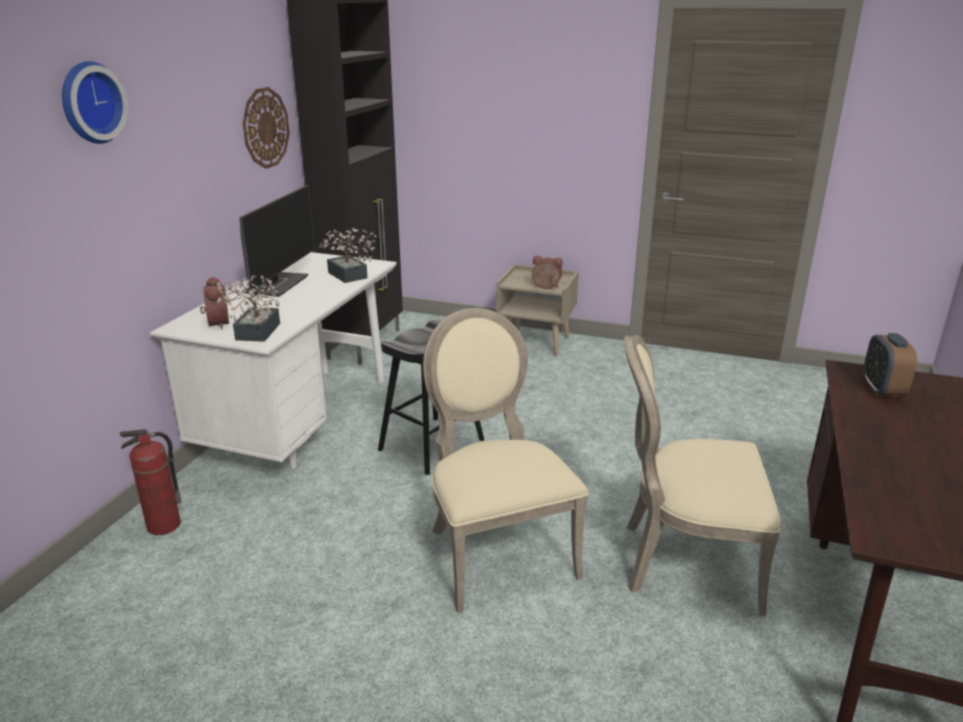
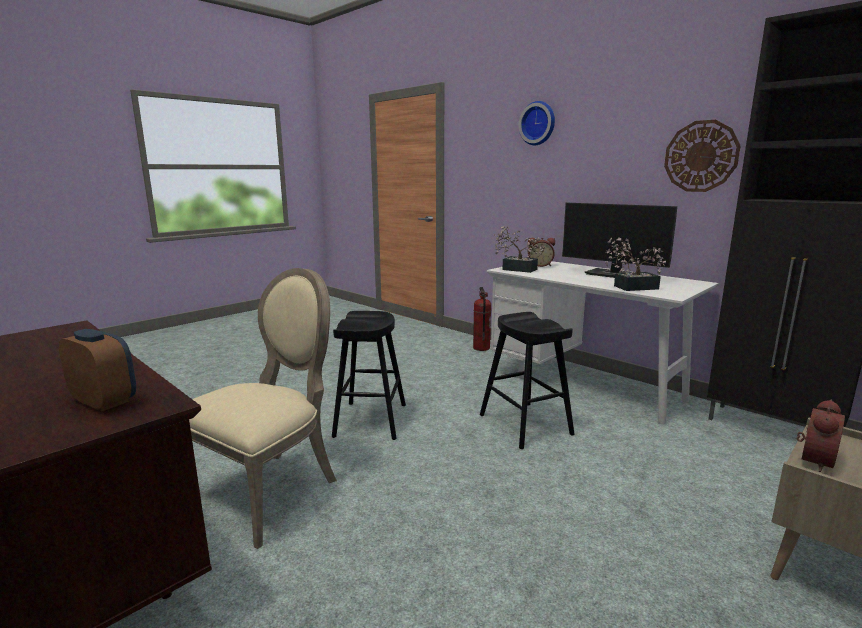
camera: 115 degrees right, 10 degrees down
beige chair [423,308,589,613] -> black stool [332,311,406,440]

